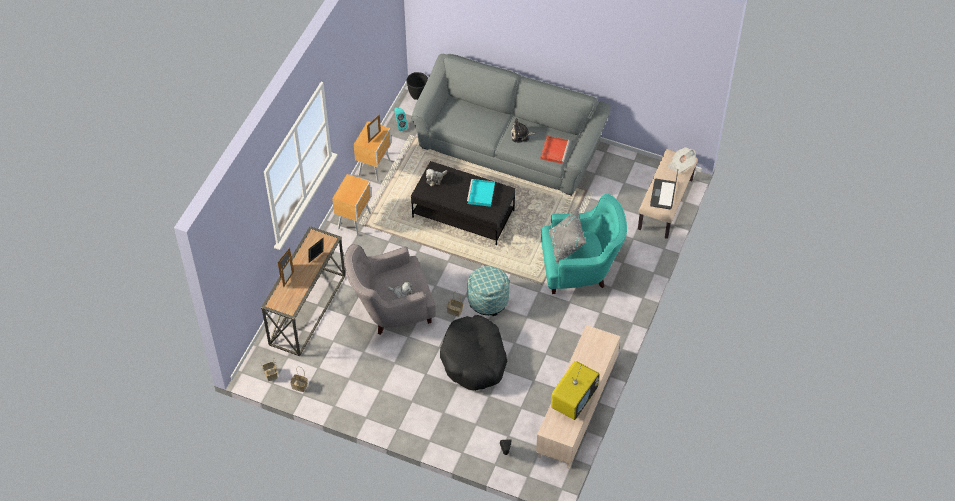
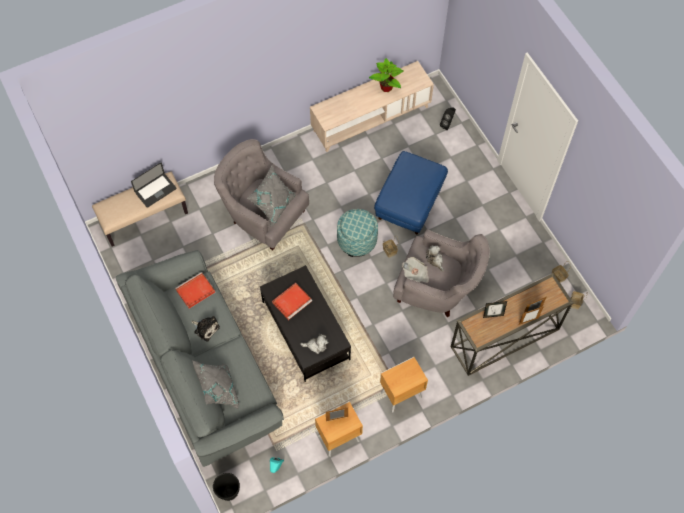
camera: 140 degrees left, 10 degrees up
black dog bed [440,315,507,391] -> blue ottoman [374,151,448,234]
turquoise tray [467,179,495,207] -> red tray [272,283,312,320]
turquoise armchair [541,194,627,294] -> grey armchair [214,139,309,250]
television [551,361,600,420] -> potted plant [369,58,403,92]
newspaper [668,147,696,174] -> newspaper moved to [402,257,429,283]
none -> grey pillow [192,360,239,409]

